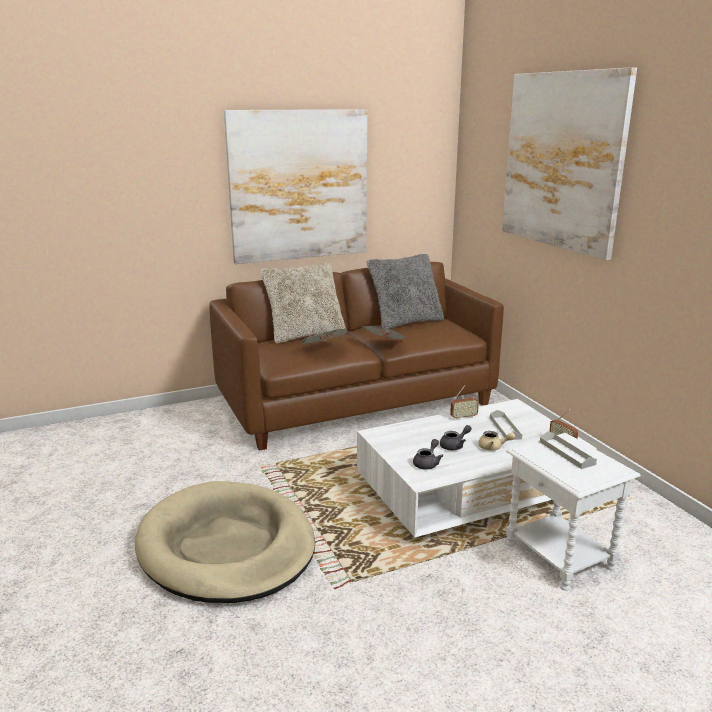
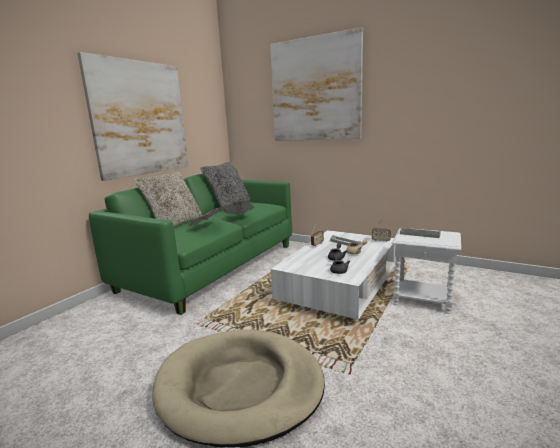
camera: 35 degrees left, 5 degrees down
brown sofa [210,262,504,451] -> green sofa [89,168,292,315]

